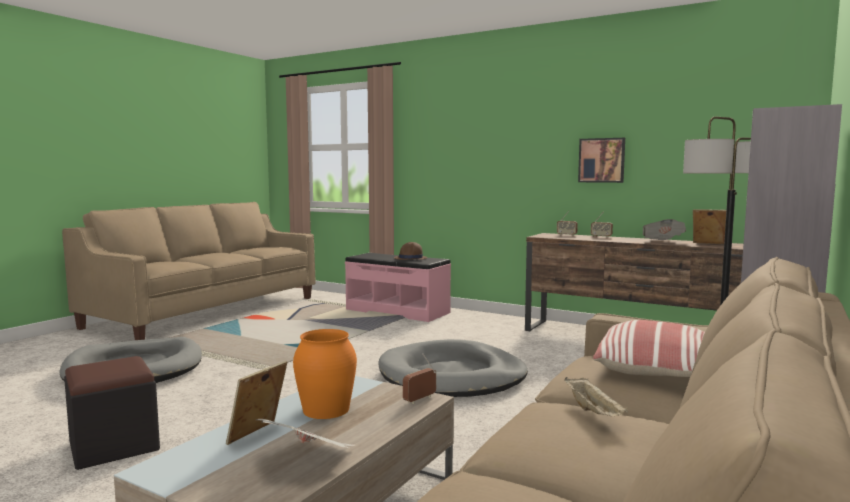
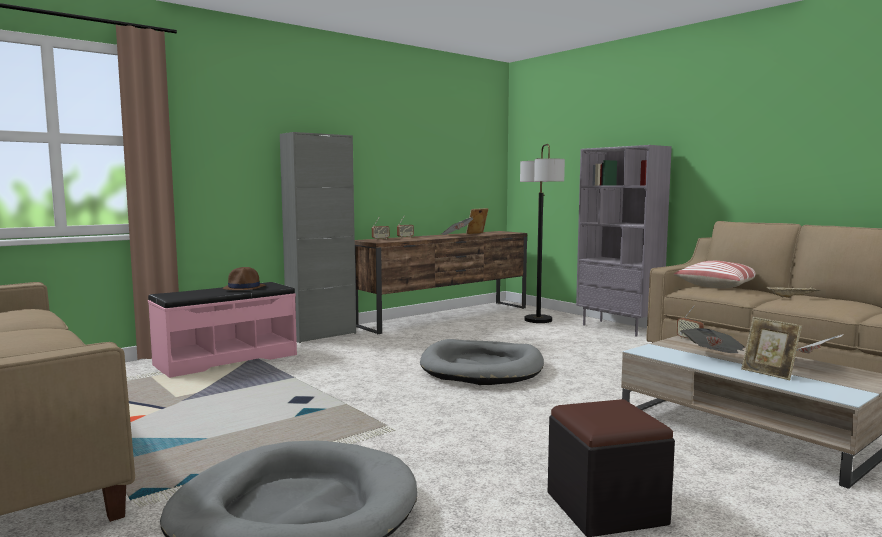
camera: 70 degrees left, 0 degrees up
orange vase [293,329,357,419] -> newspaper [680,328,745,353]
picture [578,138,625,183] -> none
none -> grey cabinet [280,132,356,343]

